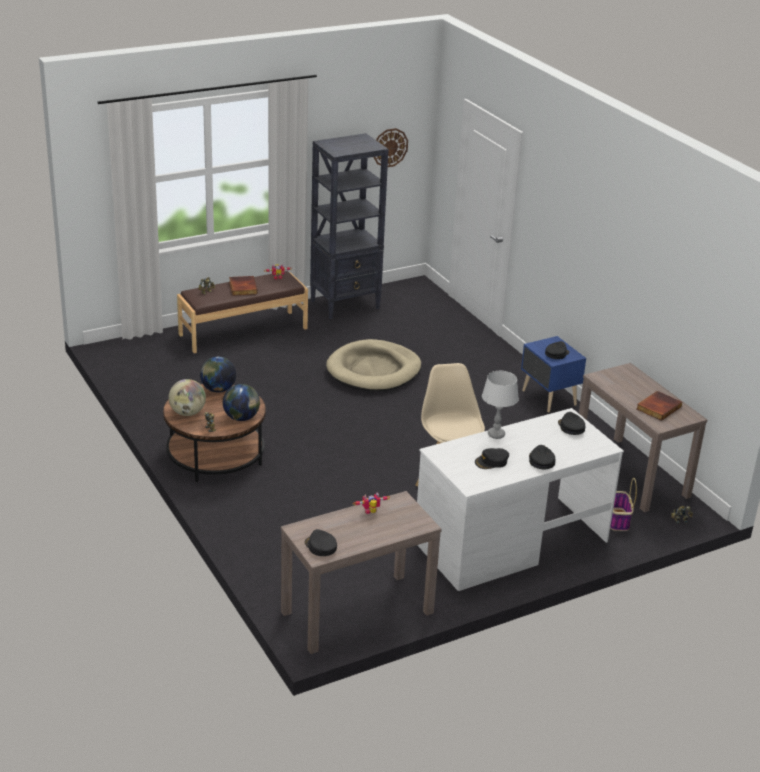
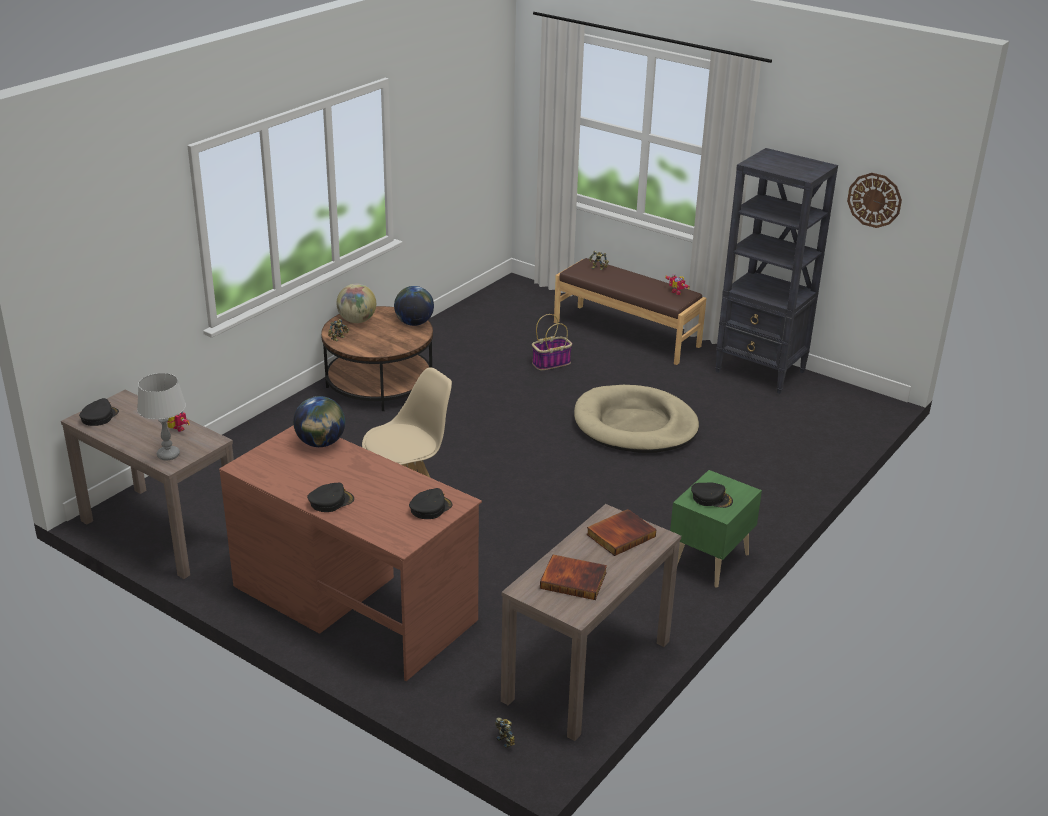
camera: 65 degrees right, 0 degrees up
globe [223,384,260,421] -> globe moved to [293,396,345,447]
book [229,276,257,296] -> book moved to [586,509,657,556]
white desk [417,408,624,591] -> brown desk [219,425,482,681]
black cap [475,448,509,469] -> none
grey table lamp [482,371,519,439] -> grey table lamp moved to [137,373,186,460]
blue nightstand [521,336,586,413] -> green nightstand [670,470,762,587]
basket [610,478,637,531] -> basket moved to [532,314,572,370]

